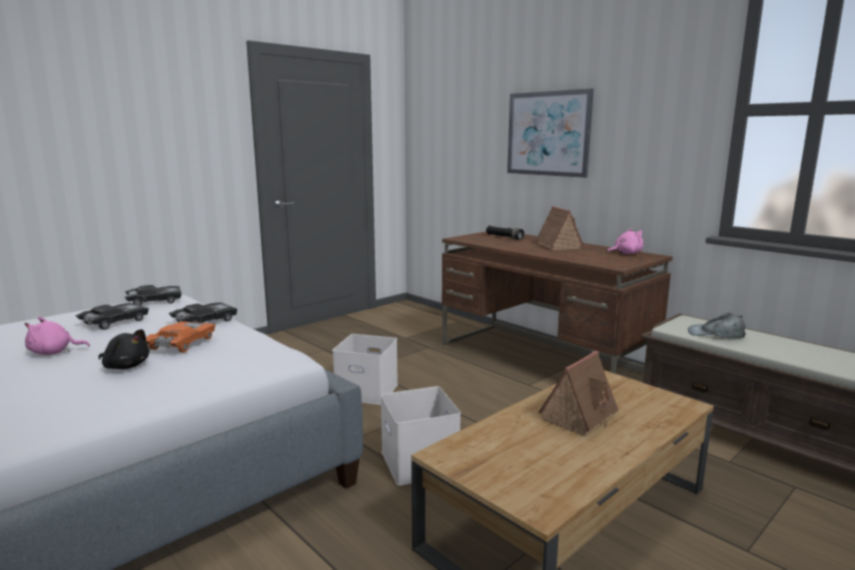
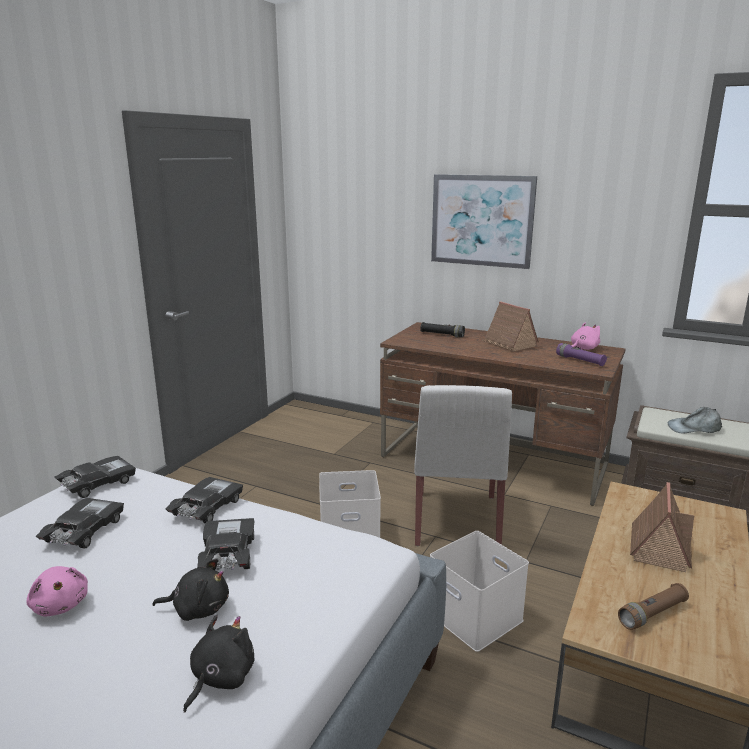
camera: 20 degrees left, 5 degrees up
pink plush toy [25,317,90,355] -> pink plush toy turned 90 degrees counterclockwise [26,566,88,617]
orange toy car [146,322,215,352] -> black toy car [197,518,254,570]
none -> black plush toy [183,615,255,713]
none -> white chair [414,385,512,546]
none -> purple flashlight [556,343,607,366]
none -> brown flashlight [618,583,689,630]

